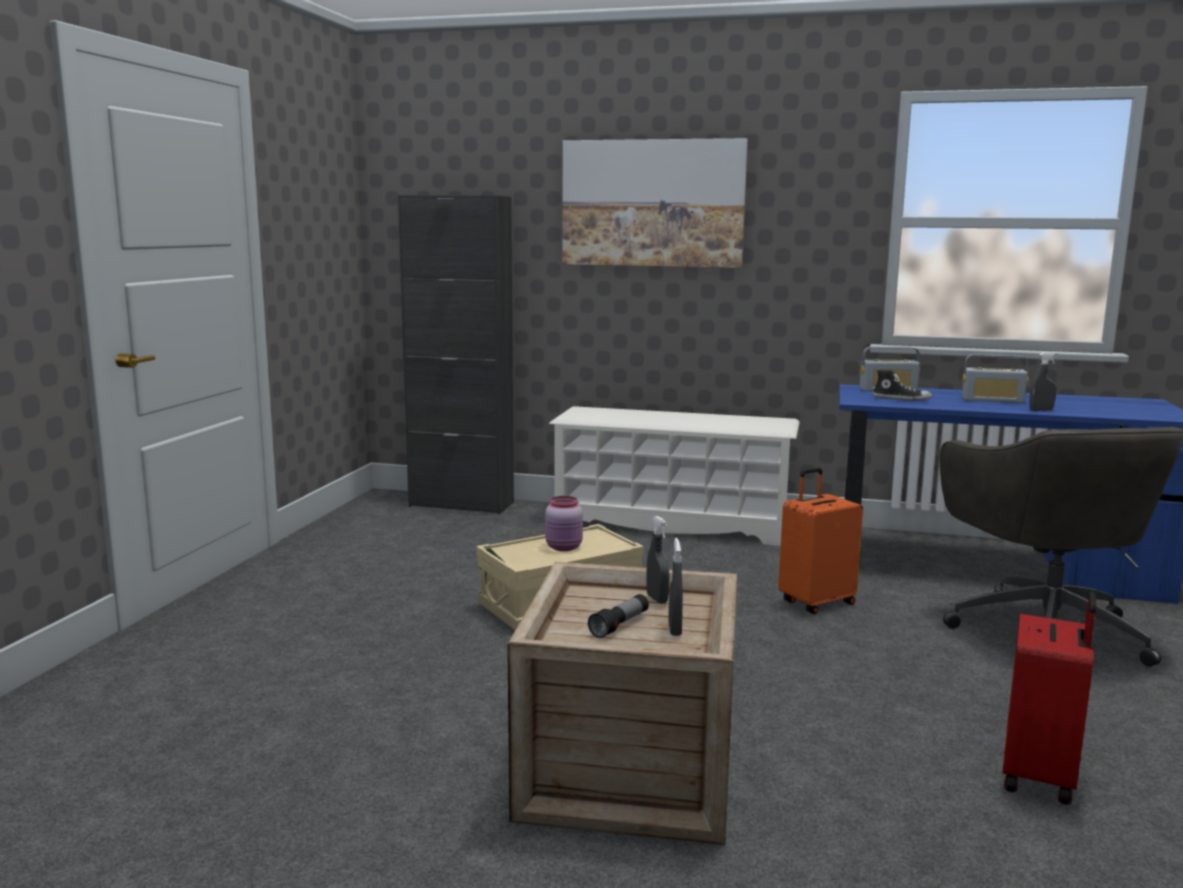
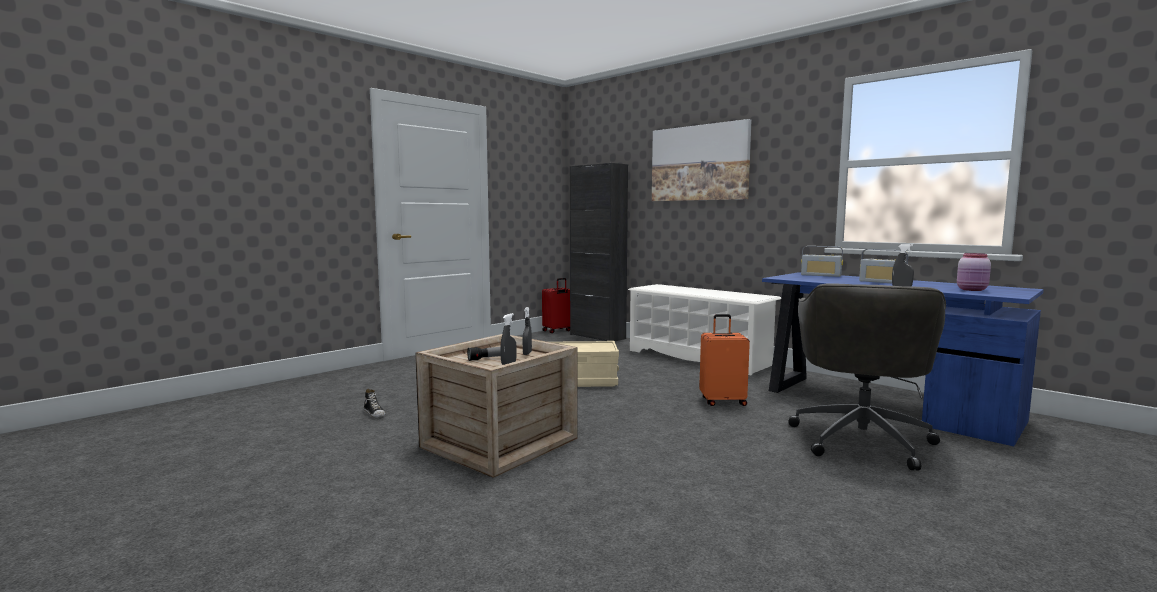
camera: 30 degrees right, 5 degrees down
pink jar [545,496,583,551] -> pink jar moved to [957,253,991,291]
shoe [872,369,932,401] -> shoe moved to [364,389,386,418]
red suitcase [1003,592,1097,805] -> red suitcase moved to [542,278,570,333]

